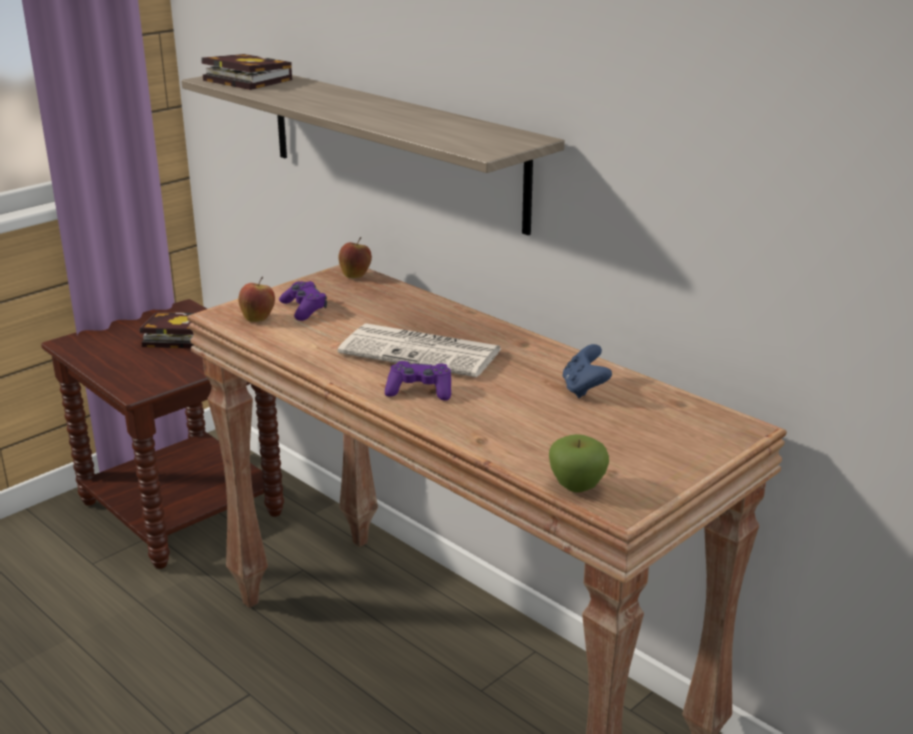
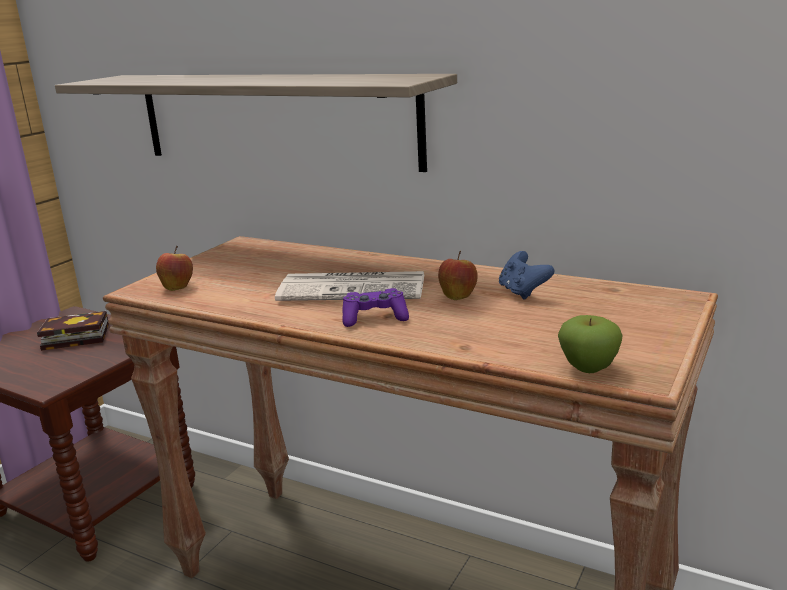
camera: 15 degrees left, 5 degrees down
book [201,54,292,90] -> none
purple game controller [279,281,327,321] -> none
apple [338,237,372,278] -> apple moved to [438,251,478,300]

